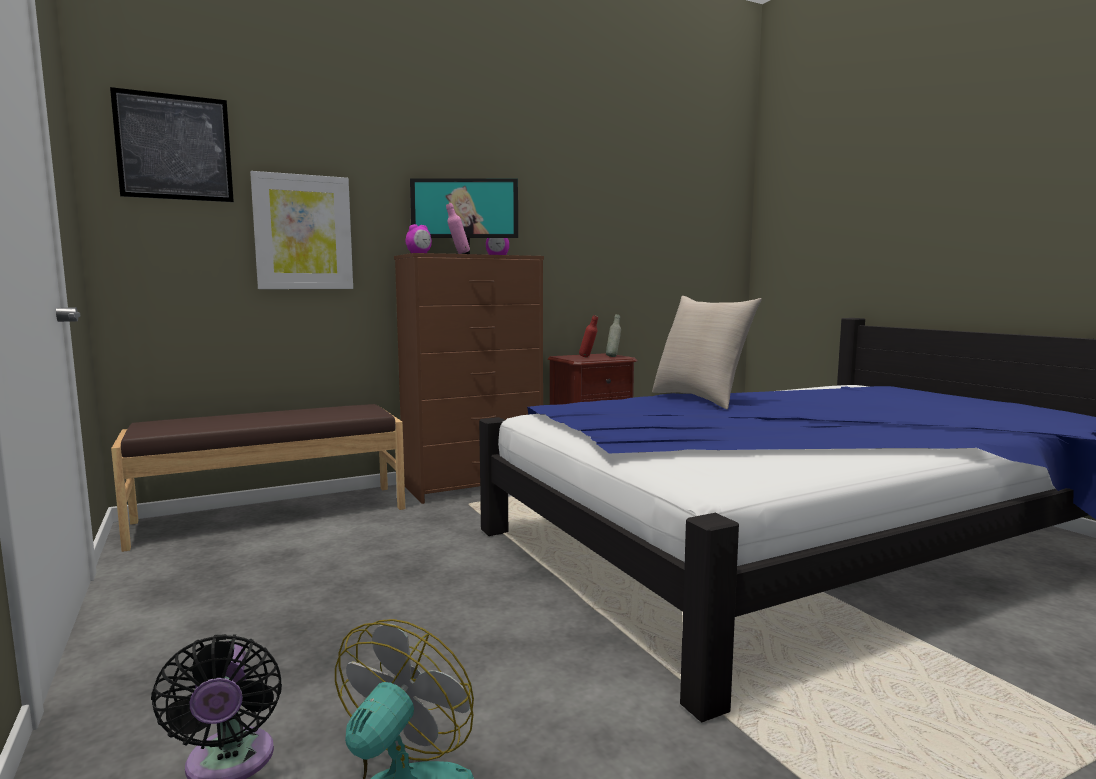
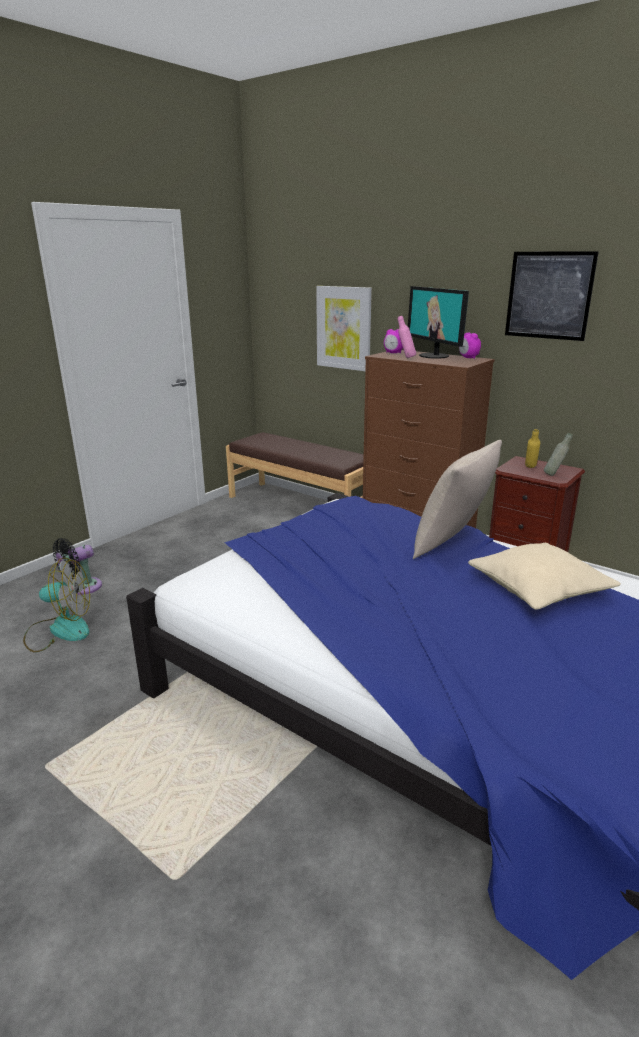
camera: 65 degrees right, 15 degrees up
picture [110,87,234,202] -> picture moved to [505,251,599,341]
red bottle [579,315,598,357] -> yellow bottle [525,429,540,468]
none -> beige pillow [468,543,621,610]

